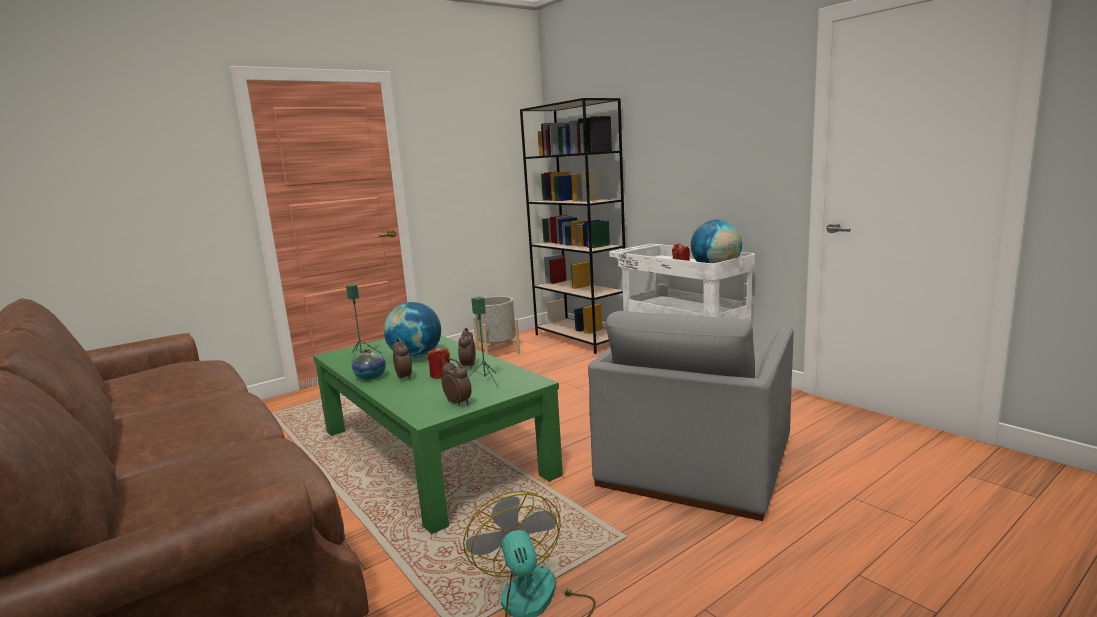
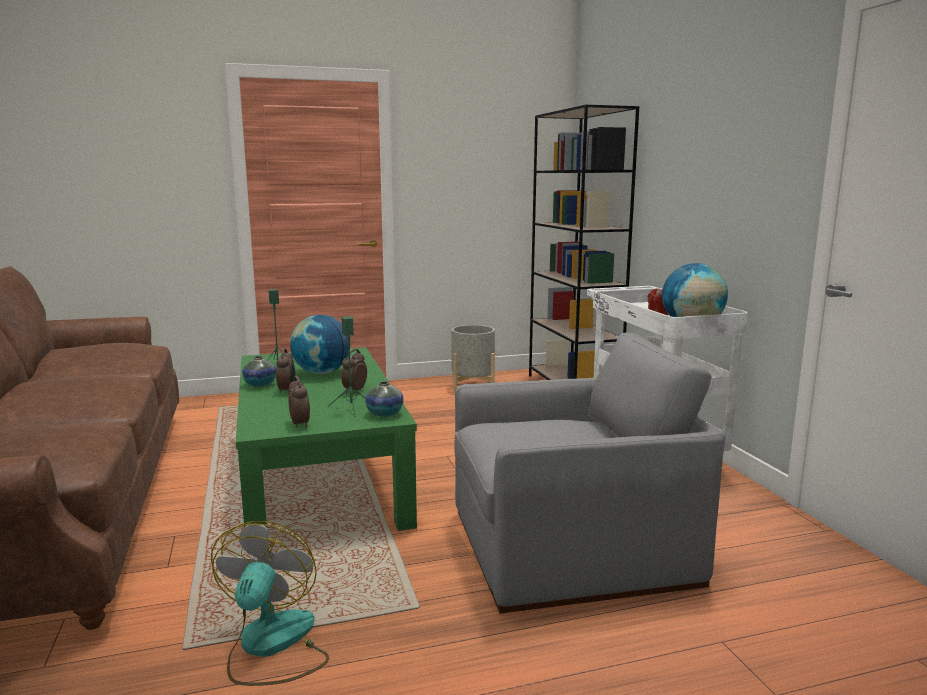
camera: 20 degrees right, 0 degrees up
red candle [428,346,450,379] -> none
grey armchair [588,311,794,521] -> grey armchair turned 150 degrees counterclockwise [454,333,725,614]
none -> vase [365,381,404,417]

